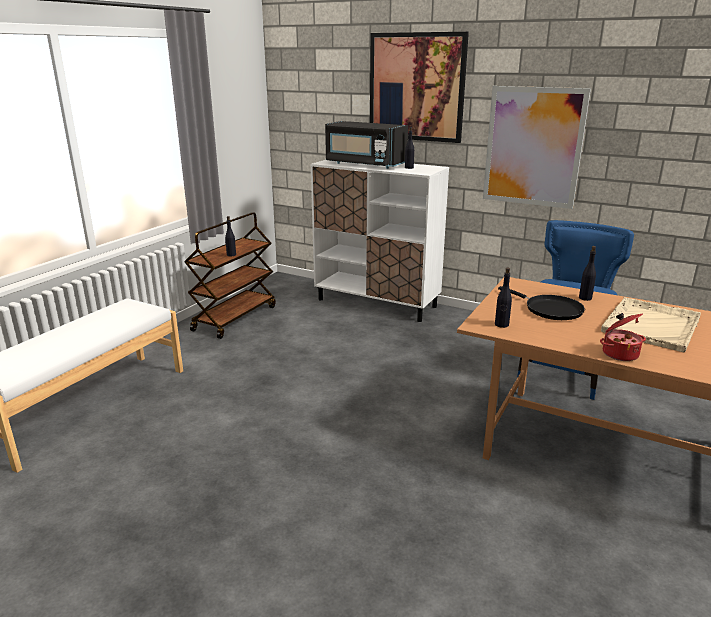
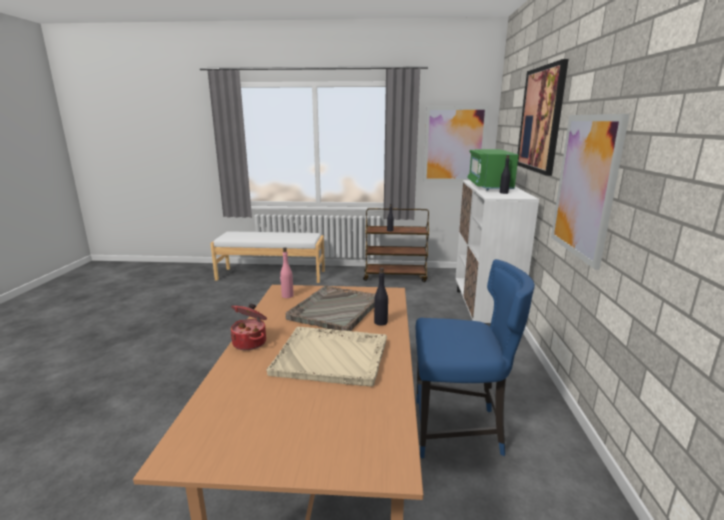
camera: 65 degrees right, 5 degrees down
black microwave [325,121,408,169] -> green microwave [468,149,518,190]
black bottle [495,268,512,328] -> pink bottle [280,247,294,298]
black frying pan [498,286,585,320] -> grey tray [286,285,375,331]
none -> picture [423,106,489,182]

